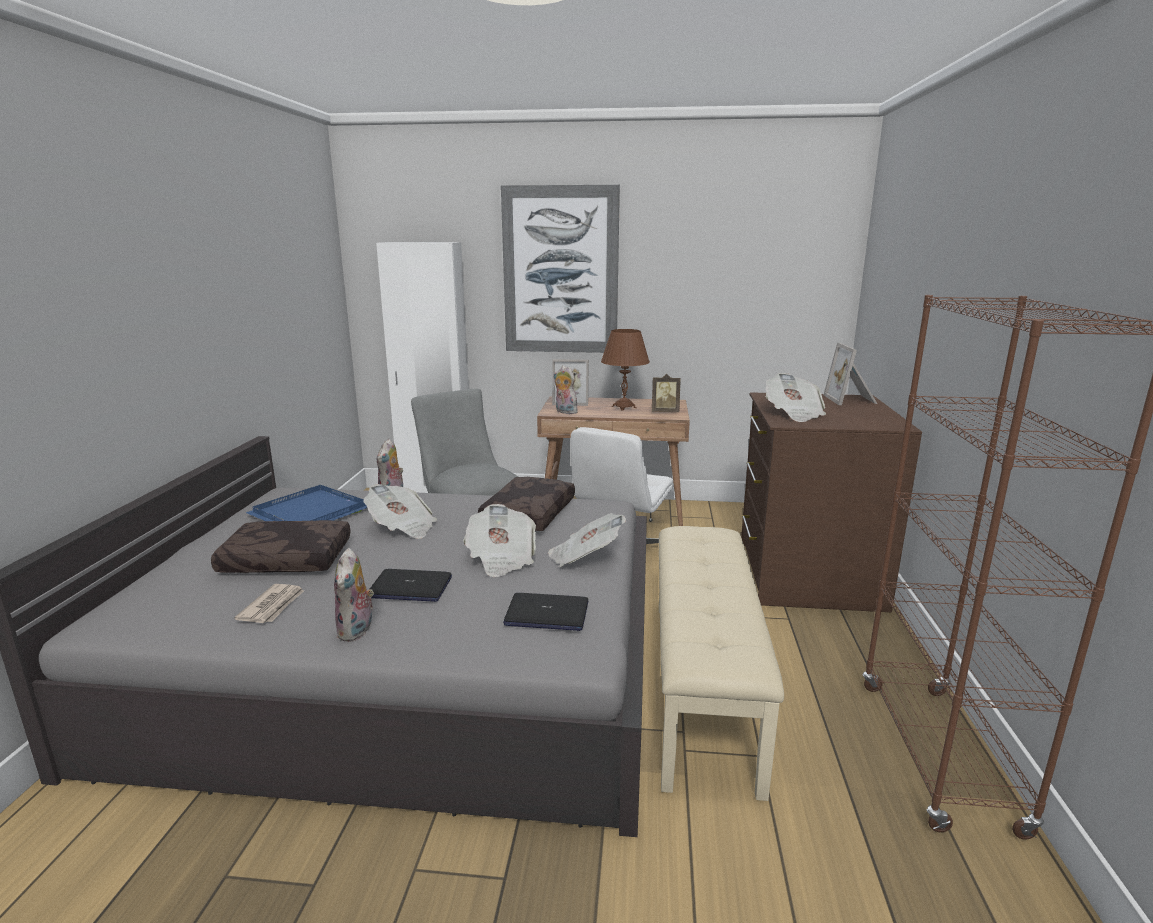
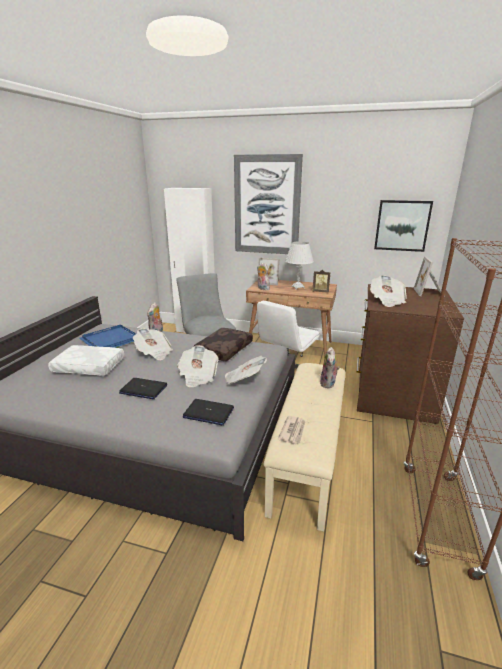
camera: 10 degrees right, 5 degrees up
brown pillow [211,520,351,573] -> white pillow [48,345,124,376]
newspaper [234,584,304,623] -> newspaper moved to [278,416,305,444]
plush toy [334,548,374,642] -> plush toy moved to [320,347,340,389]
brown table lamp [601,329,650,410] -> white table lamp [285,242,314,290]
none -> picture [374,200,433,252]

